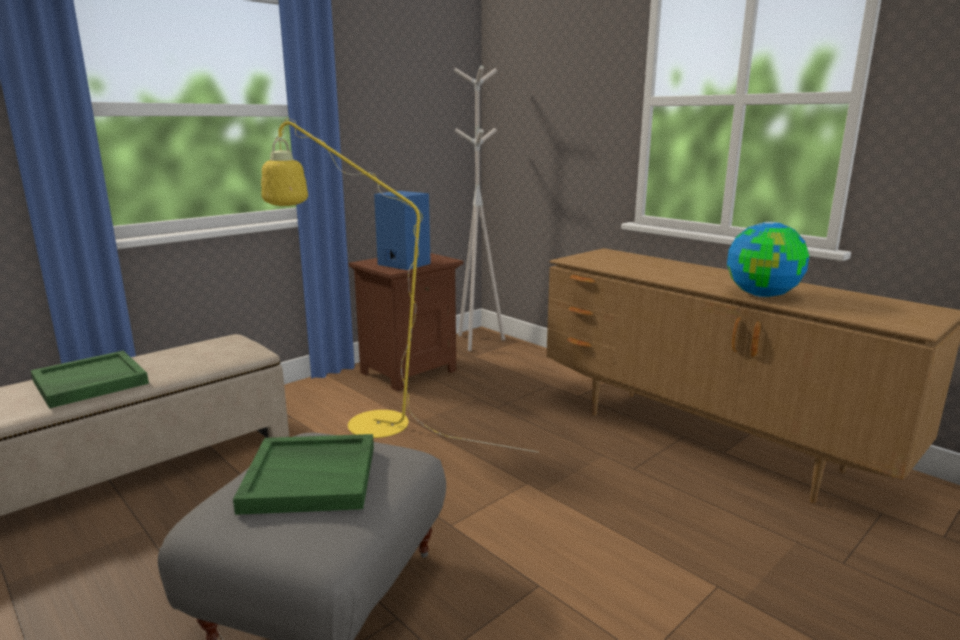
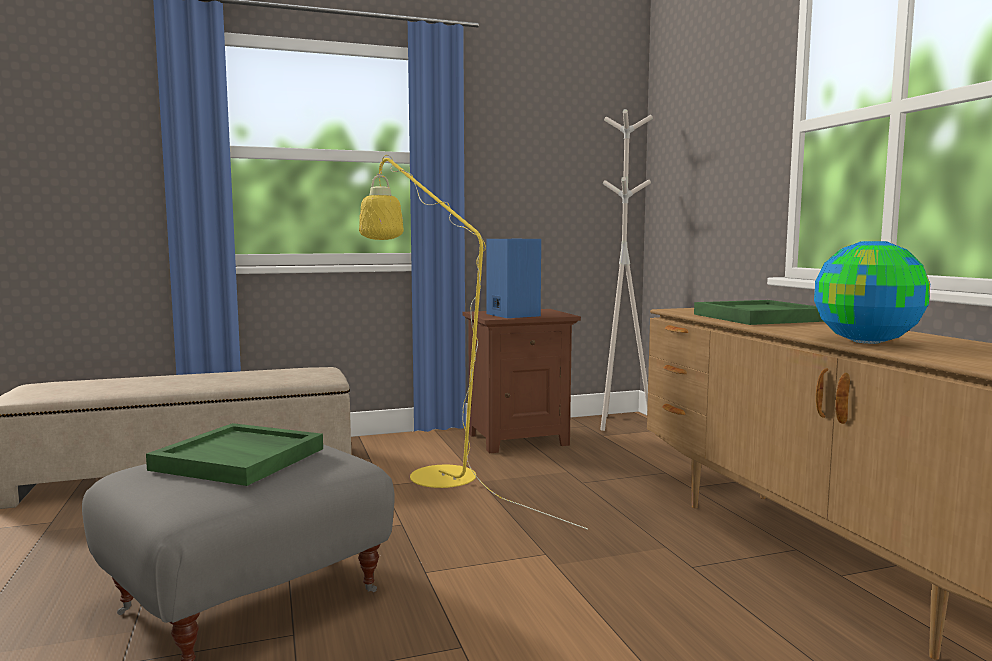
camera: 25 degrees right, 10 degrees down
green tray [31,351,149,409] -> green tray moved to [694,300,824,325]

